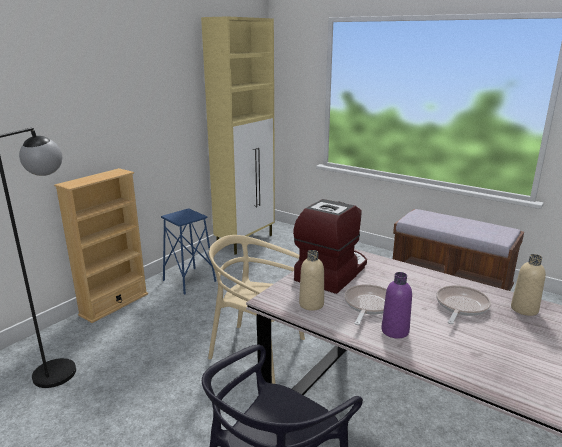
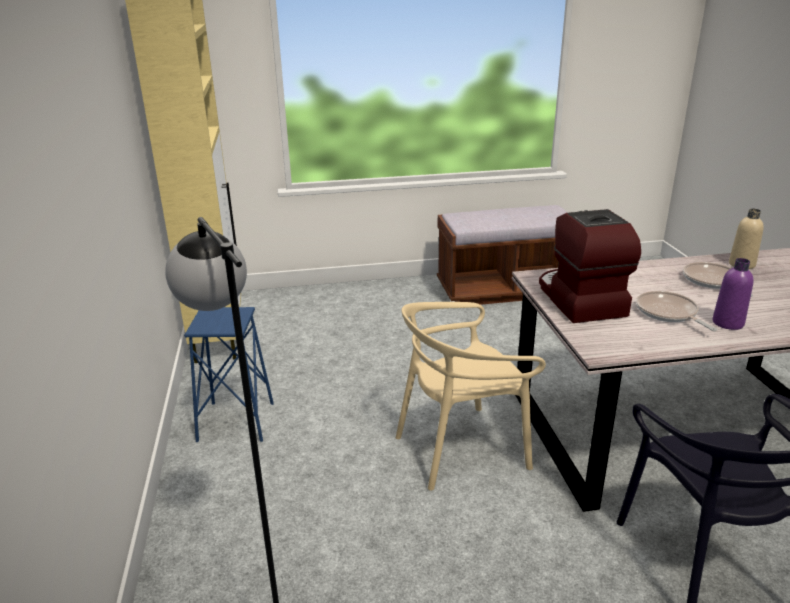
camera: 45 degrees left, 5 degrees up
beige bookcase [54,168,148,323] -> none
beige bottle [299,250,324,311] -> none

